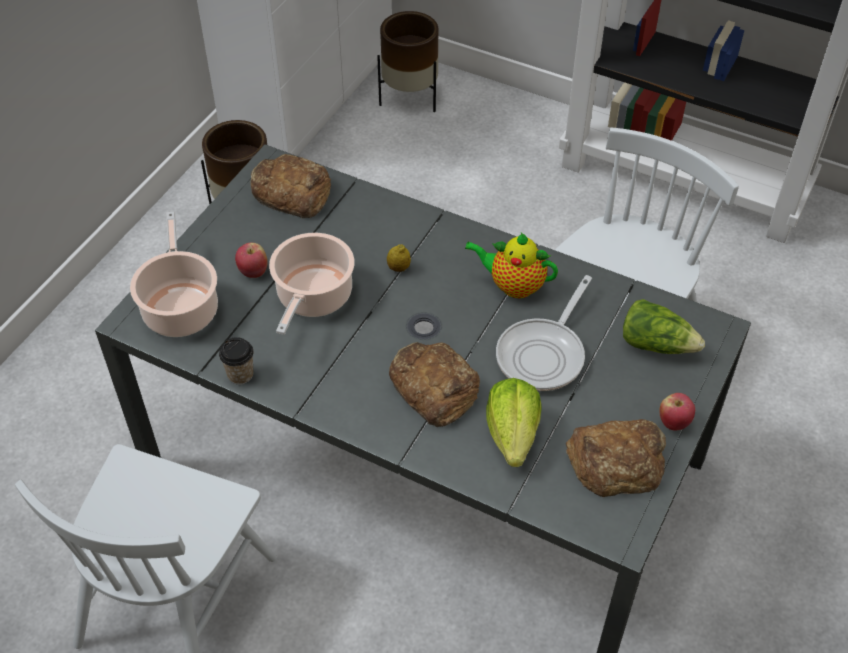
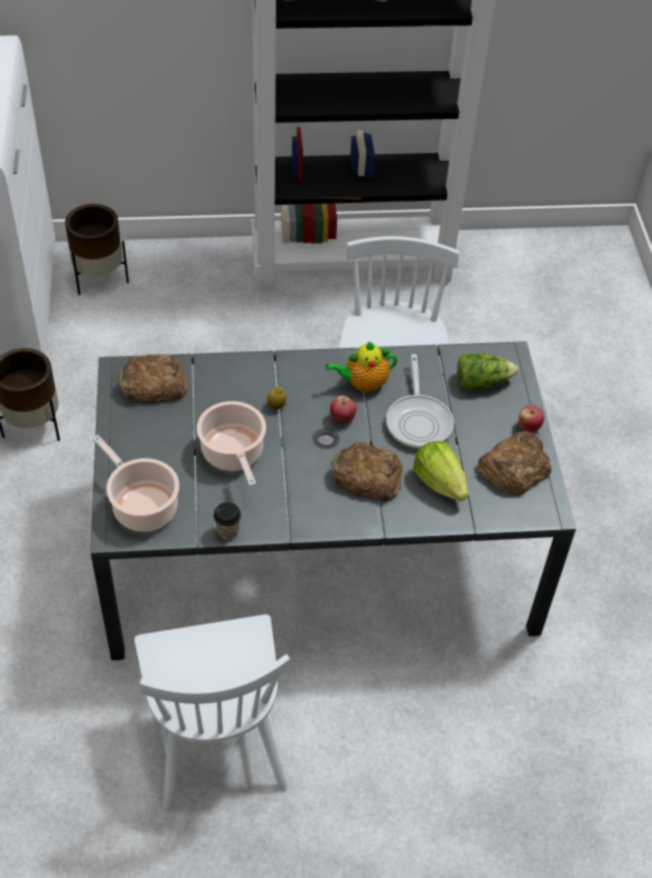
camera: 35 degrees left, 0 degrees up
apple [235,243,268,278] -> apple moved to [330,395,357,424]

